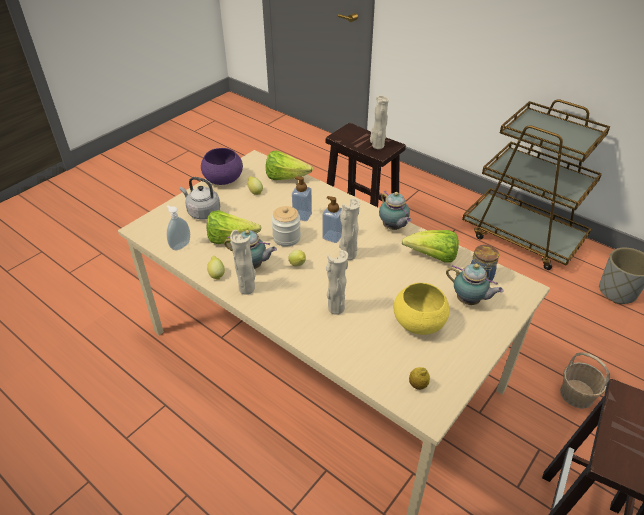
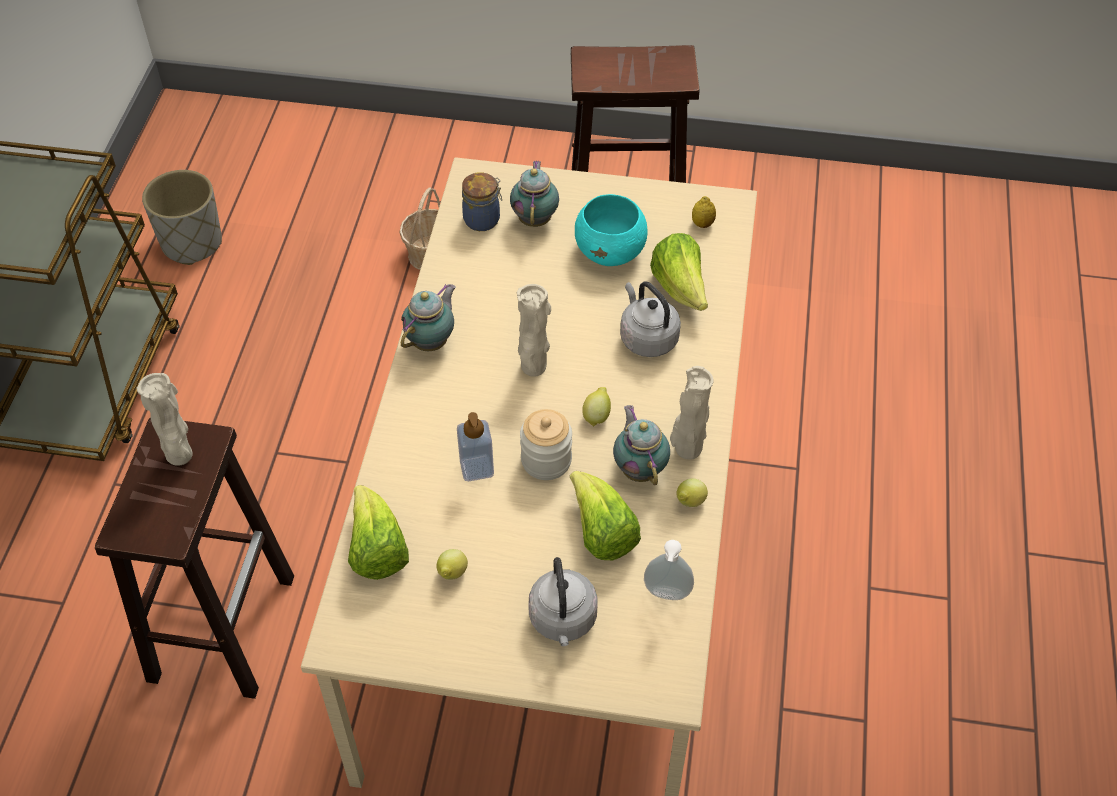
camera: 120 degrees left, 10 degrees up
purple bowl [201,148,243,185] -> none
soap dispenser [323,196,342,243] -> none
beige vase [326,250,349,315] -> grey kettle [620,281,681,357]
yellow bowl [394,283,449,335] -> turquoise bowl [575,194,647,266]
lettuce [401,230,459,263] -> lettuce moved to [650,233,708,311]

